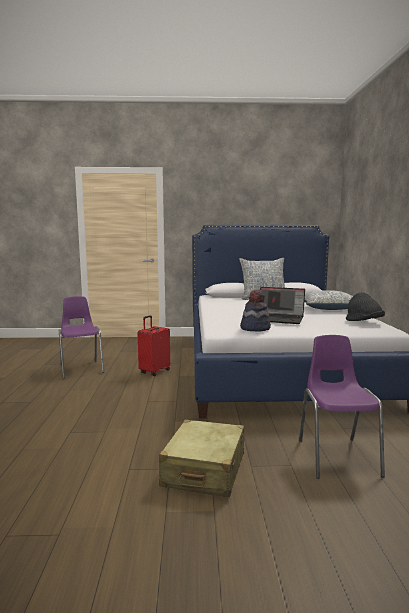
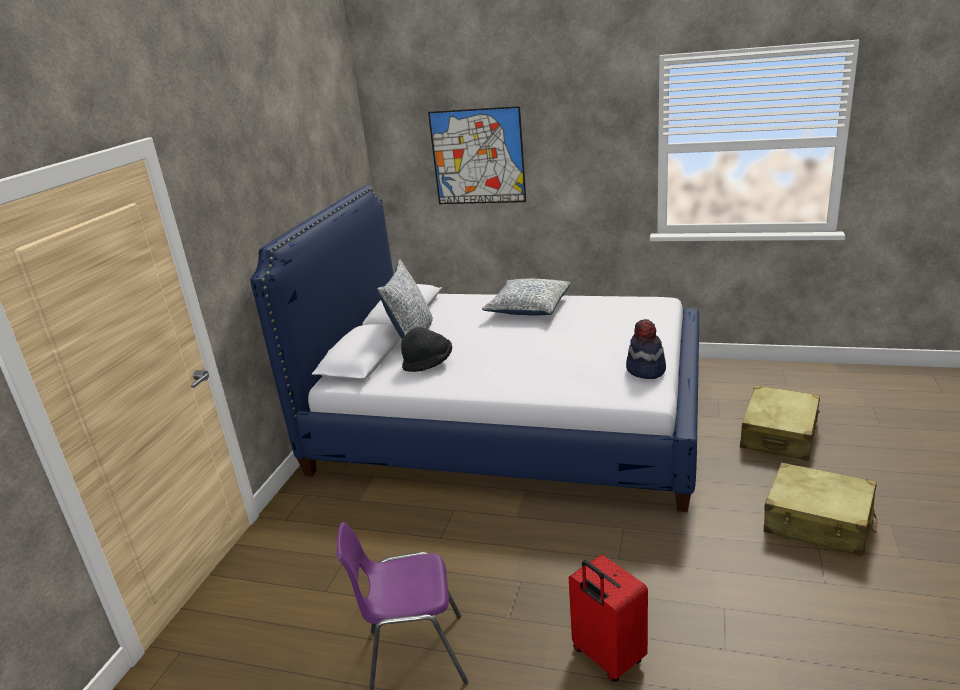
camera: 70 degrees left, 15 degrees up
red suitcase [138,315,170,376] -> red suitcase moved to [569,555,648,682]
laptop [260,287,305,324] -> none
purple chair [299,335,385,479] -> beige suitcase [740,385,820,461]
black hat [346,292,385,321] -> black hat moved to [401,327,452,372]
none -> picture [428,106,526,204]

